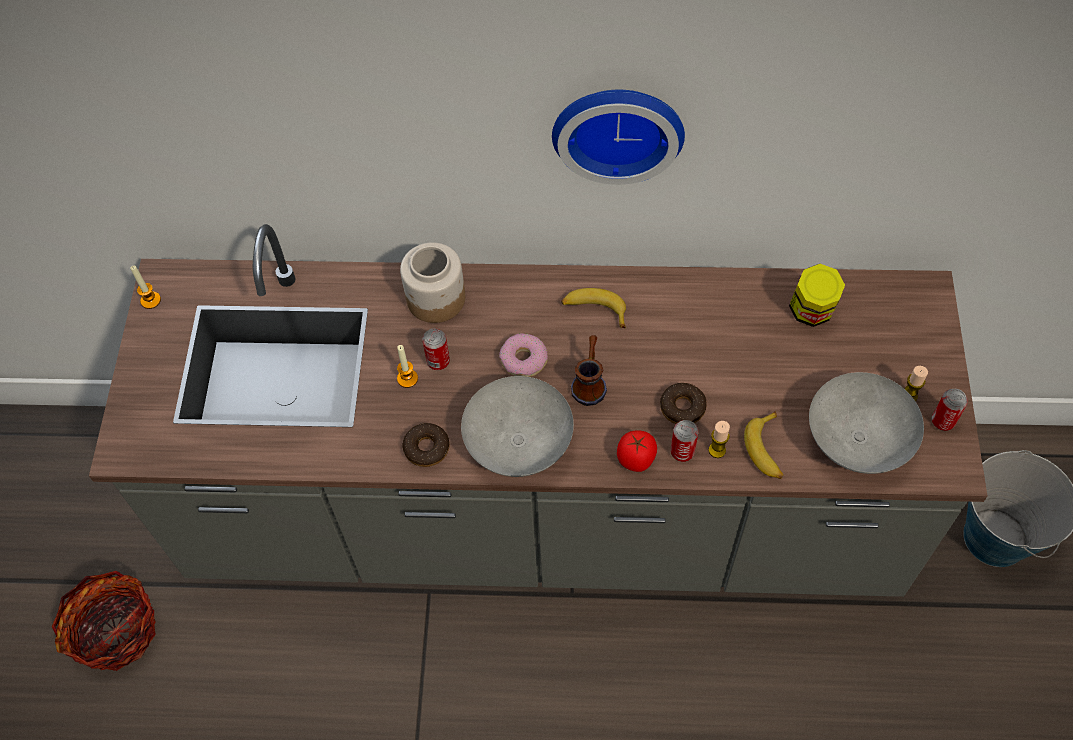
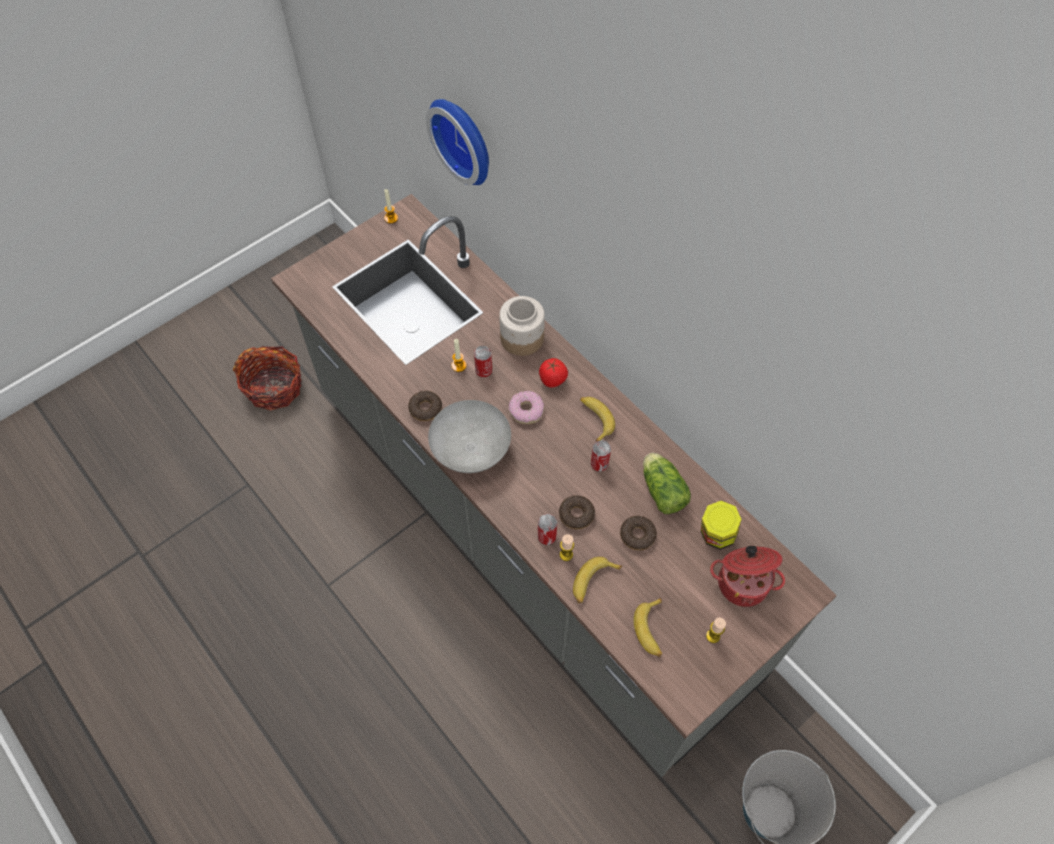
camera: 45 degrees right, 0 degrees up
wall clock [552,90,685,185] -> wall clock moved to [426,99,489,185]
mug [571,335,607,406] -> none
tomato [617,430,657,472] -> tomato moved to [539,358,568,388]
grey bowl [809,372,924,474] -> banana [633,597,662,657]
can [932,389,968,431] -> can moved to [591,440,611,472]
none -> donut [620,516,657,551]
none -> lettuce [643,453,691,514]
none -> cooking pot [710,546,785,607]

